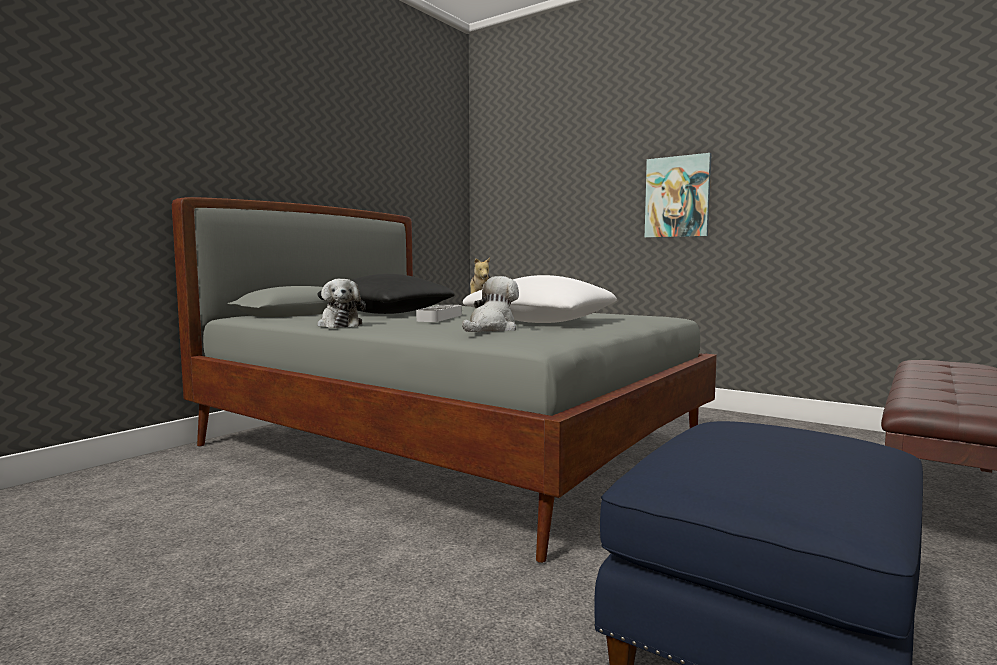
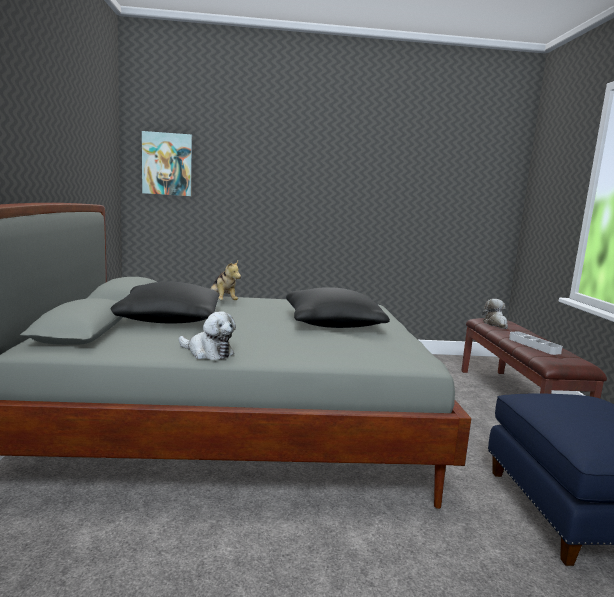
camera: 40 degrees left, 5 degrees up
grey tray [416,305,462,322] -> grey tray moved to [509,331,563,355]
plush toy [462,276,519,332] -> plush toy moved to [482,299,508,329]
white pillow [463,275,617,323] -> black pillow [286,287,390,328]
picture [645,153,711,238] -> picture moved to [142,131,192,196]

